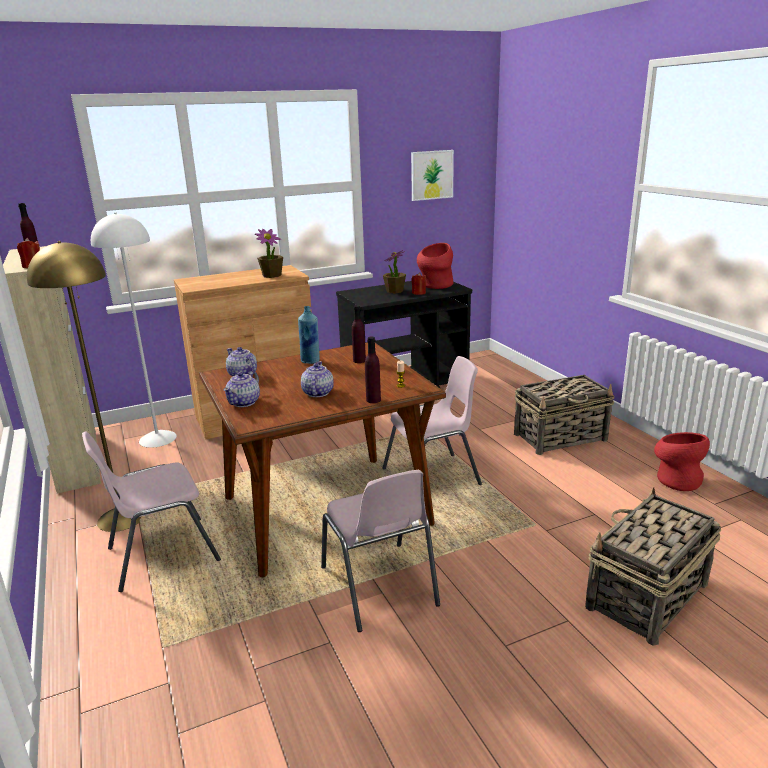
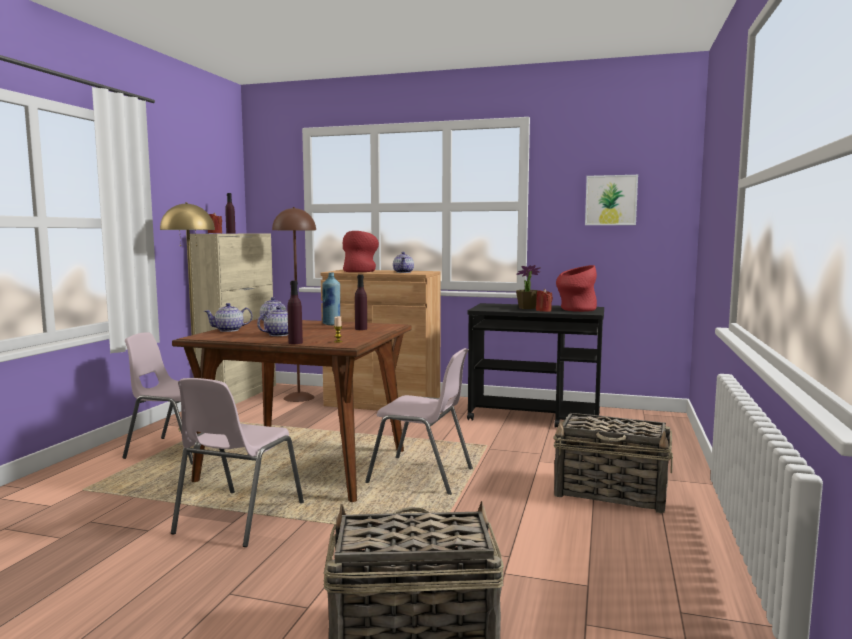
camera: 40 degrees right, 15 degrees down
white floor lamp [91,212,177,448] -> brown floor lamp [272,207,316,402]
potted plant [255,229,283,278] -> teapot [393,252,414,273]
red vase [654,432,710,491] -> red vase moved to [343,231,379,272]

